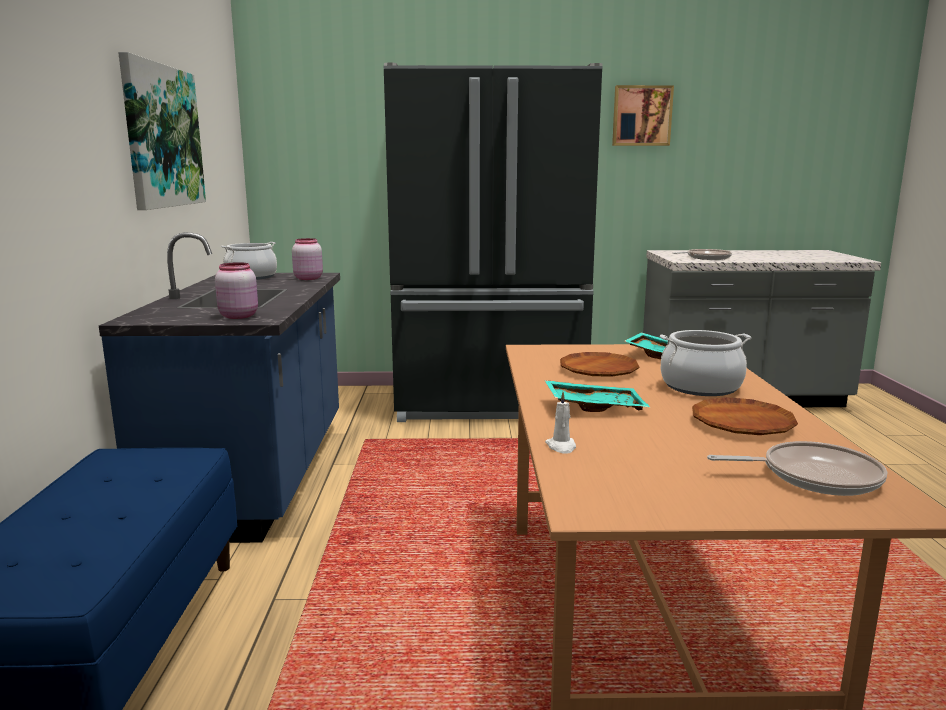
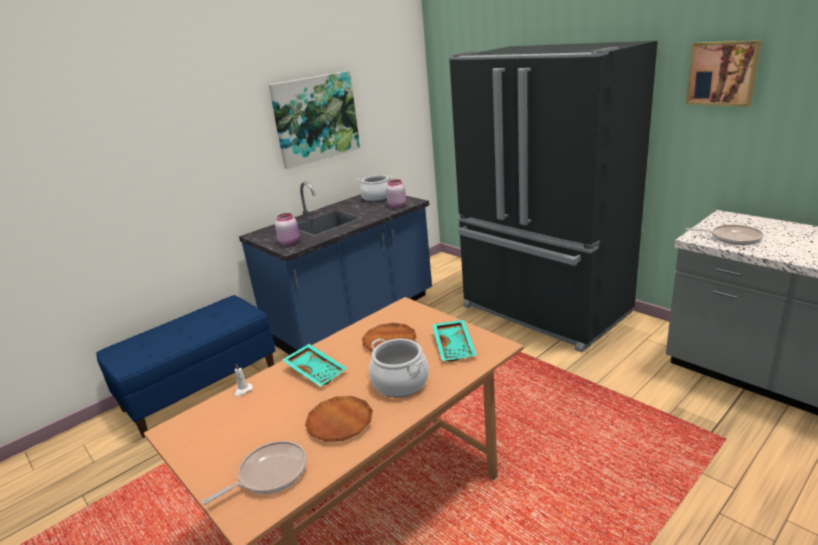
camera: 50 degrees right, 10 degrees up
frying pan [707,441,887,496] -> frying pan turned 90 degrees counterclockwise [202,441,307,505]

